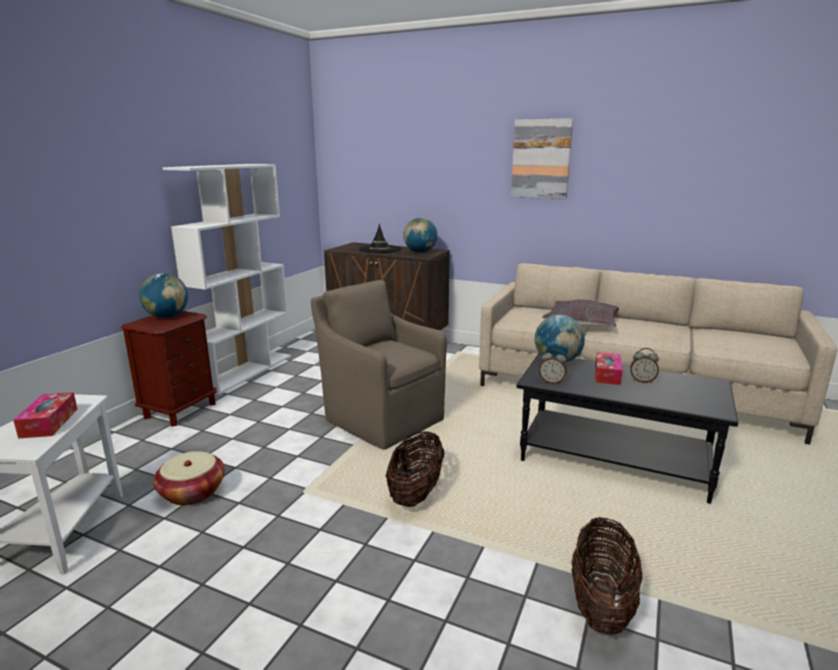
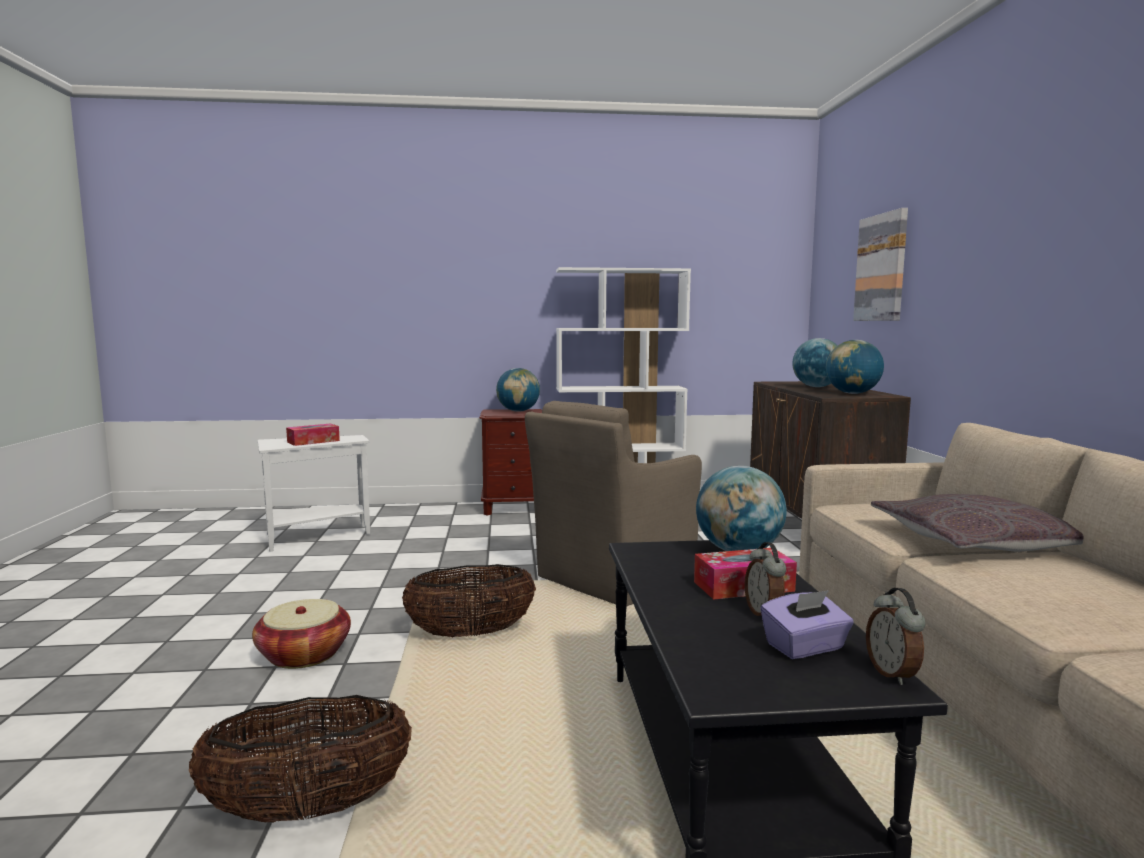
camera: 60 degrees right, 10 degrees down
basket [153,451,225,505] -> basket moved to [252,599,351,669]
brown armchair [311,280,447,450] -> brown armchair turned 150 degrees counterclockwise [525,401,702,607]
black hat [359,224,401,253] -> globe [792,338,838,387]
picture [511,118,573,199] -> picture moved to [853,208,908,321]
alarm clock [539,349,567,384] -> alarm clock moved to [866,588,925,685]
none -> purple tissue box [760,590,854,659]

